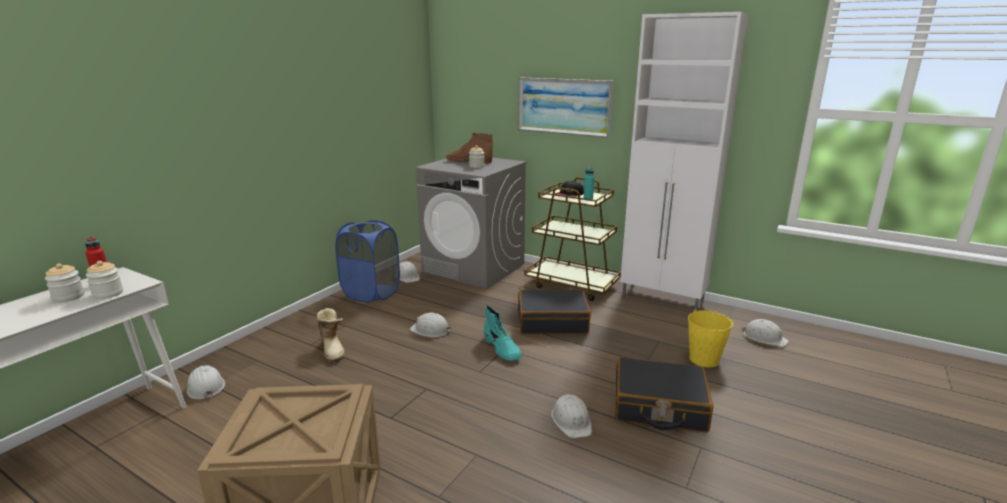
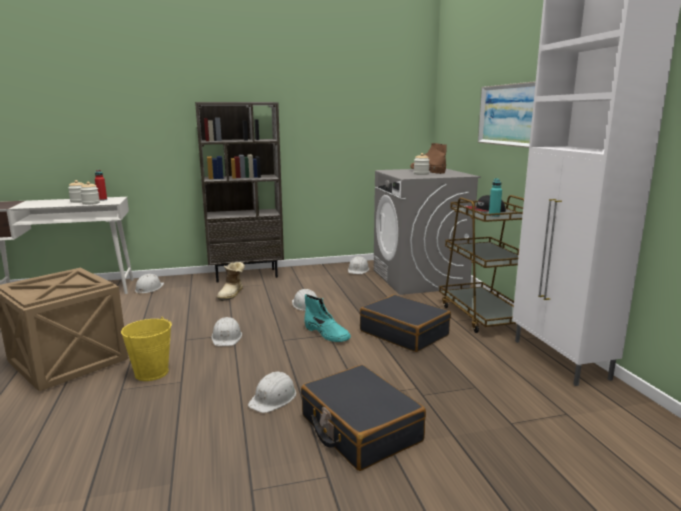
camera: 45 degrees right, 5 degrees down
blue laundry basket [335,220,400,303] -> none
turquoise boot [484,305,522,361] -> turquoise boot turned 60 degrees counterclockwise [304,294,351,342]
yellow bucket [688,310,733,368] -> yellow bucket moved to [121,317,172,381]
white hard hat [741,319,789,347] -> white hard hat moved to [212,317,242,346]
none -> brown bookcase [195,102,284,282]

